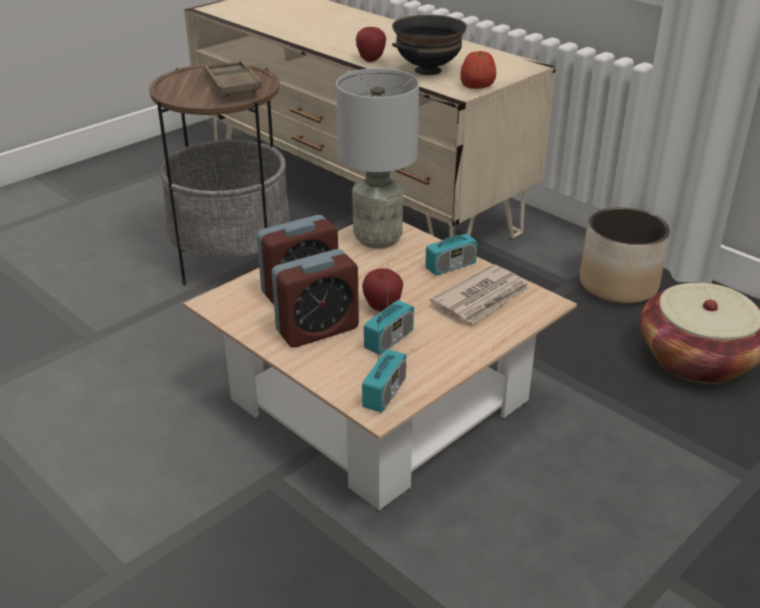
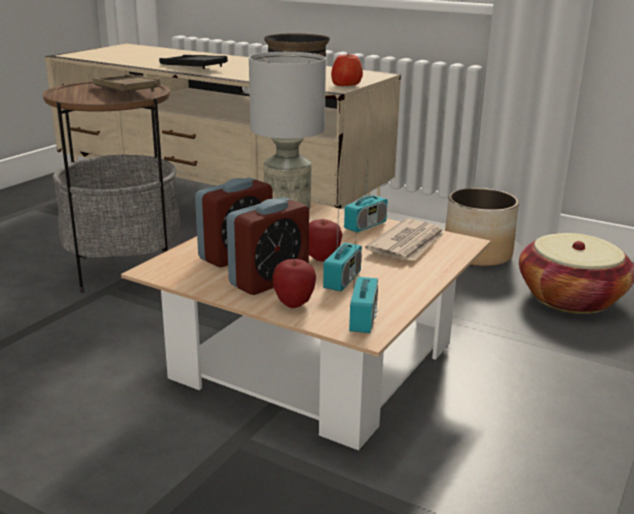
camera: 15 degrees left, 10 degrees down
apple [356,26,386,62] -> apple moved to [273,259,316,308]
none -> black tray [159,55,228,69]

